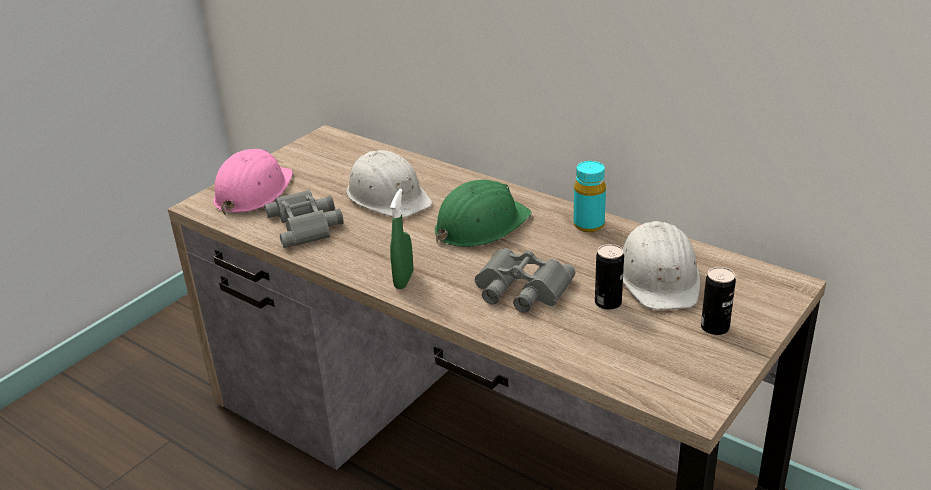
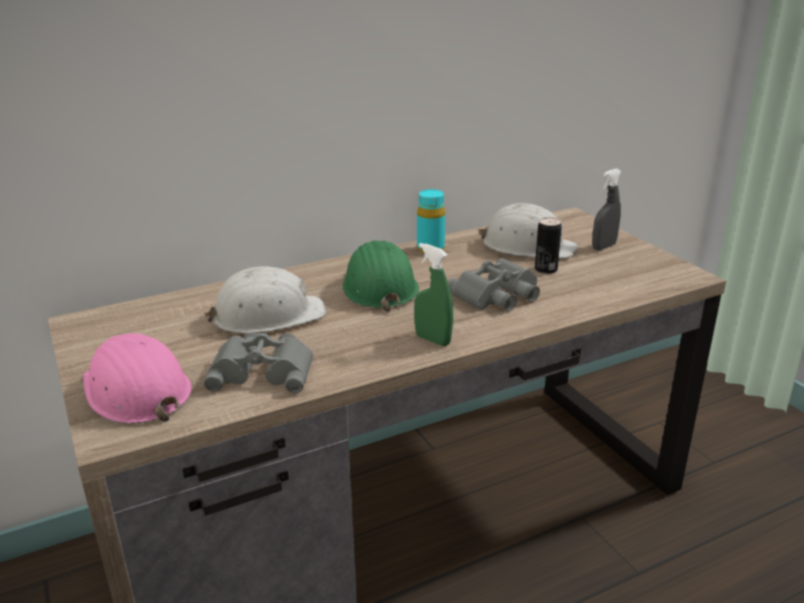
camera: 65 degrees left, 5 degrees down
can [701,267,736,335] -> grey spray bottle [592,168,621,250]

